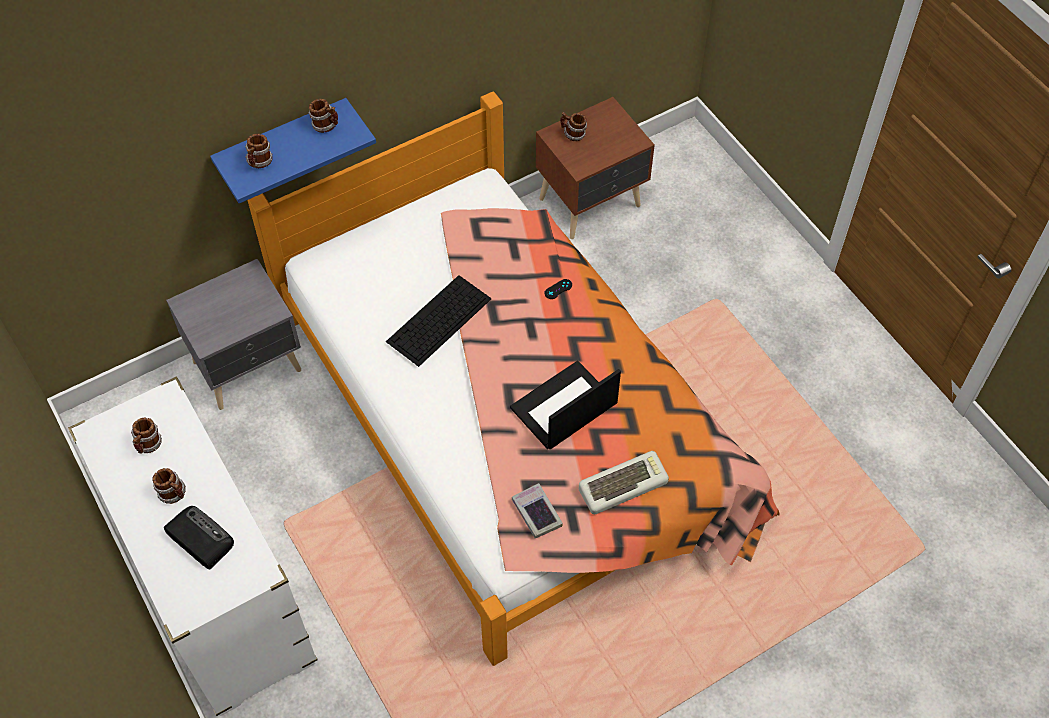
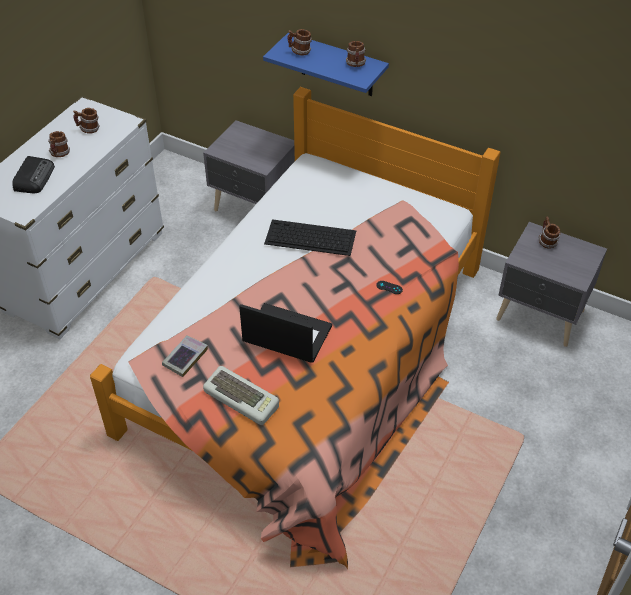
camera: 60 degrees right, 10 degrees down
brown nightstand [536,97,655,239] -> grey nightstand [496,222,607,347]

